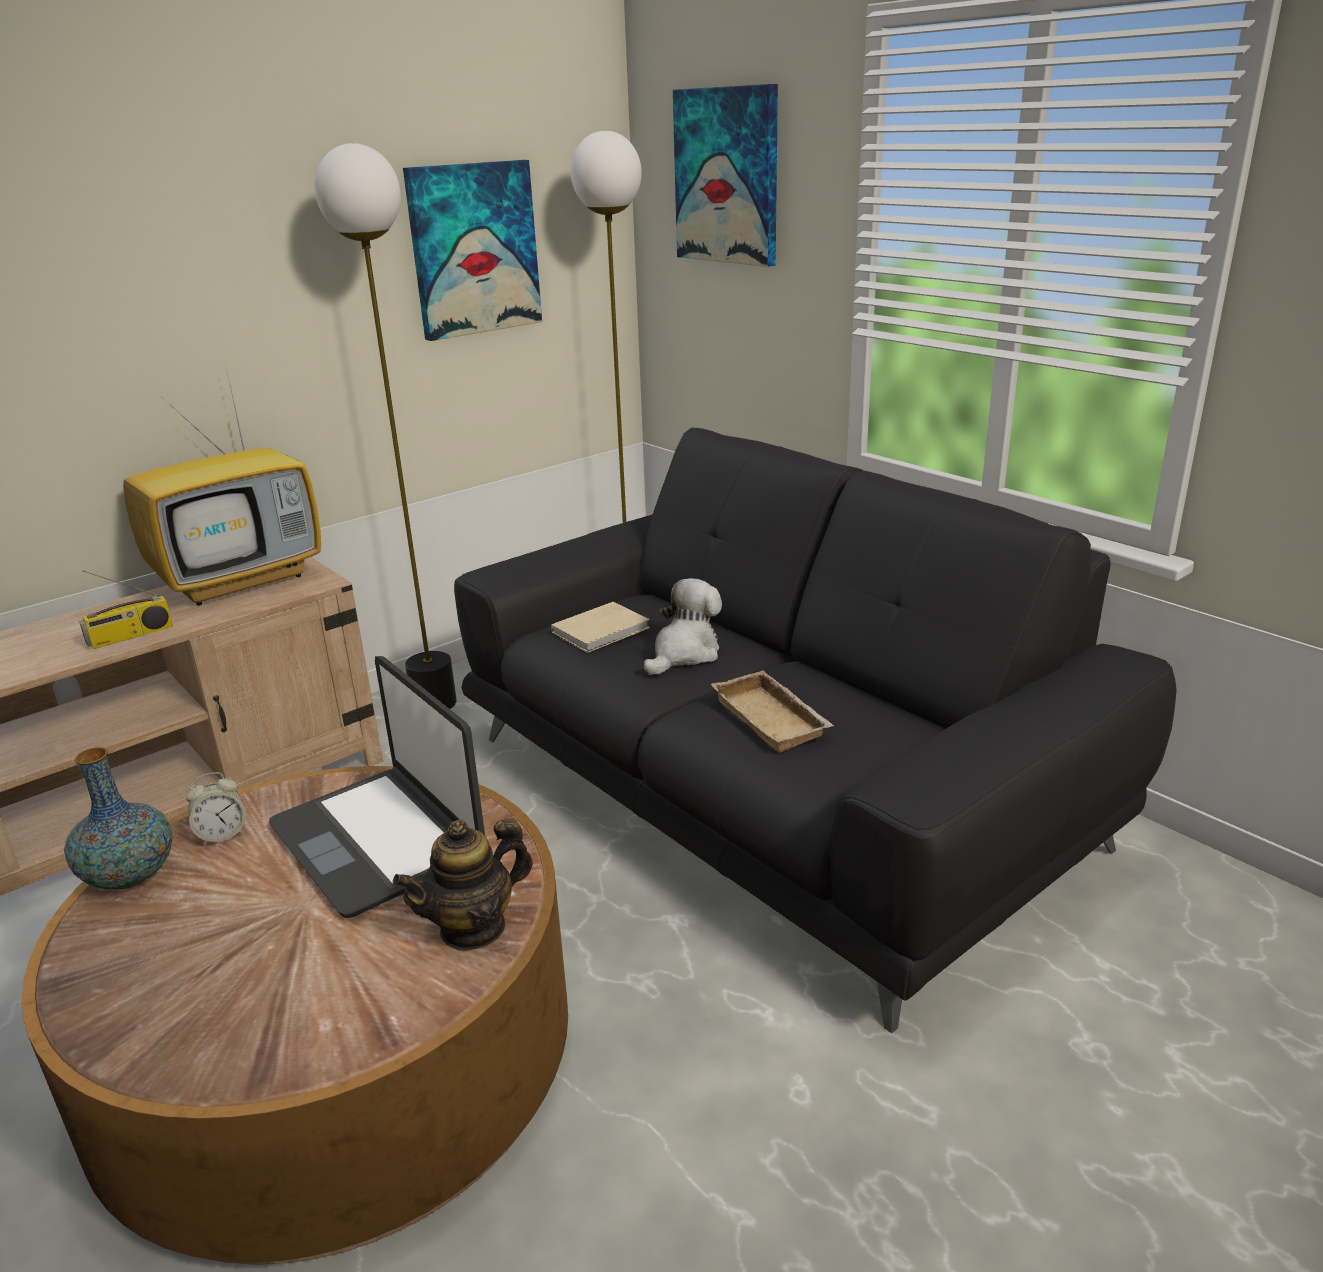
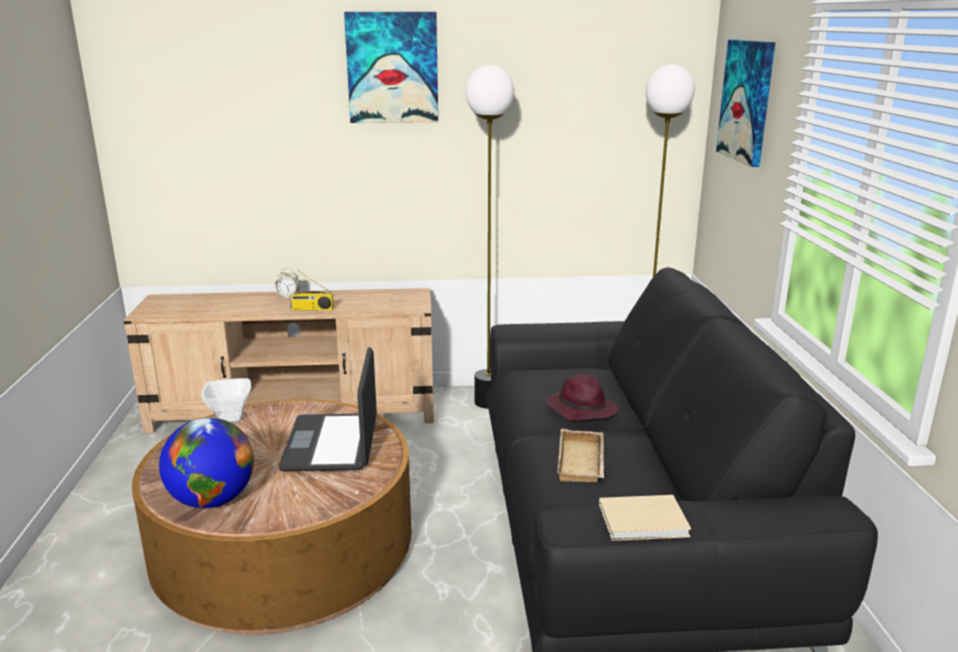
camera: 35 degrees right, 5 degrees down
vase [64,747,172,889] -> bowl [201,378,251,424]
television [123,367,321,606] -> none
alarm clock [186,772,246,845] -> alarm clock moved to [275,268,300,298]
teapot [393,818,533,952] -> none
picture [403,160,542,341] -> picture moved to [344,12,438,123]
beige book [551,602,650,653] -> beige book moved to [599,495,691,541]
plush toy [644,578,722,675] -> purple hat [546,374,619,421]
none -> globe [159,418,254,508]

